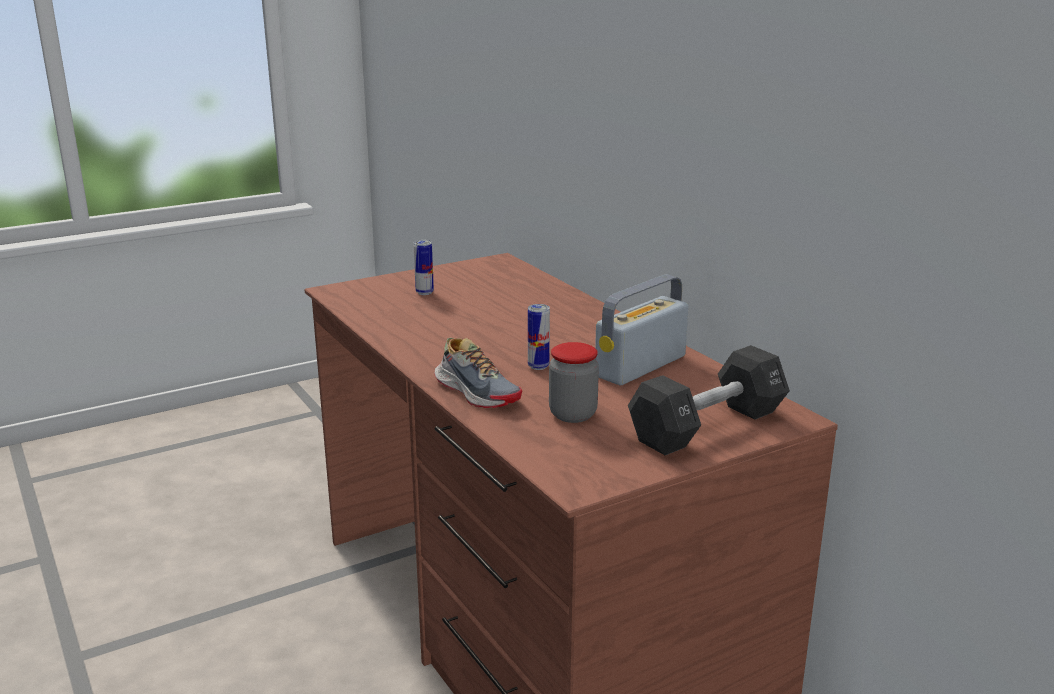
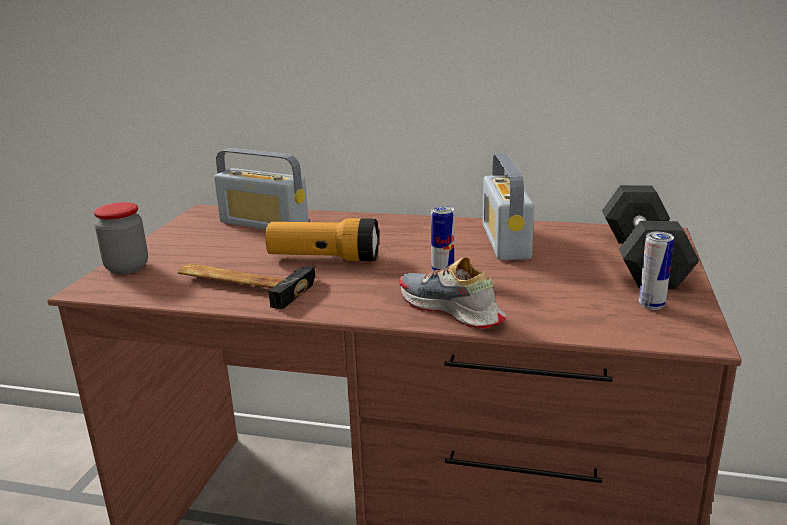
camera: 45 degrees left, 0 degrees up
can [414,240,434,295] -> can moved to [639,232,674,310]
shoe [434,338,522,408] -> shoe turned 135 degrees counterclockwise [399,257,506,329]
jar [549,342,599,423] -> jar moved to [94,202,148,274]
none -> hammer [178,263,315,310]
none -> radio [214,148,309,230]
none -> flashlight [265,218,379,261]

